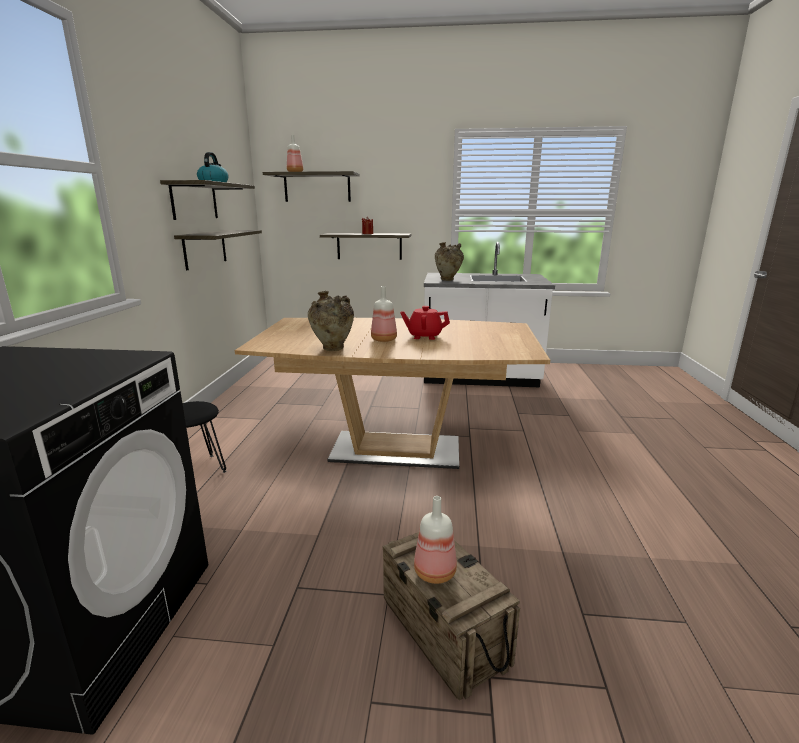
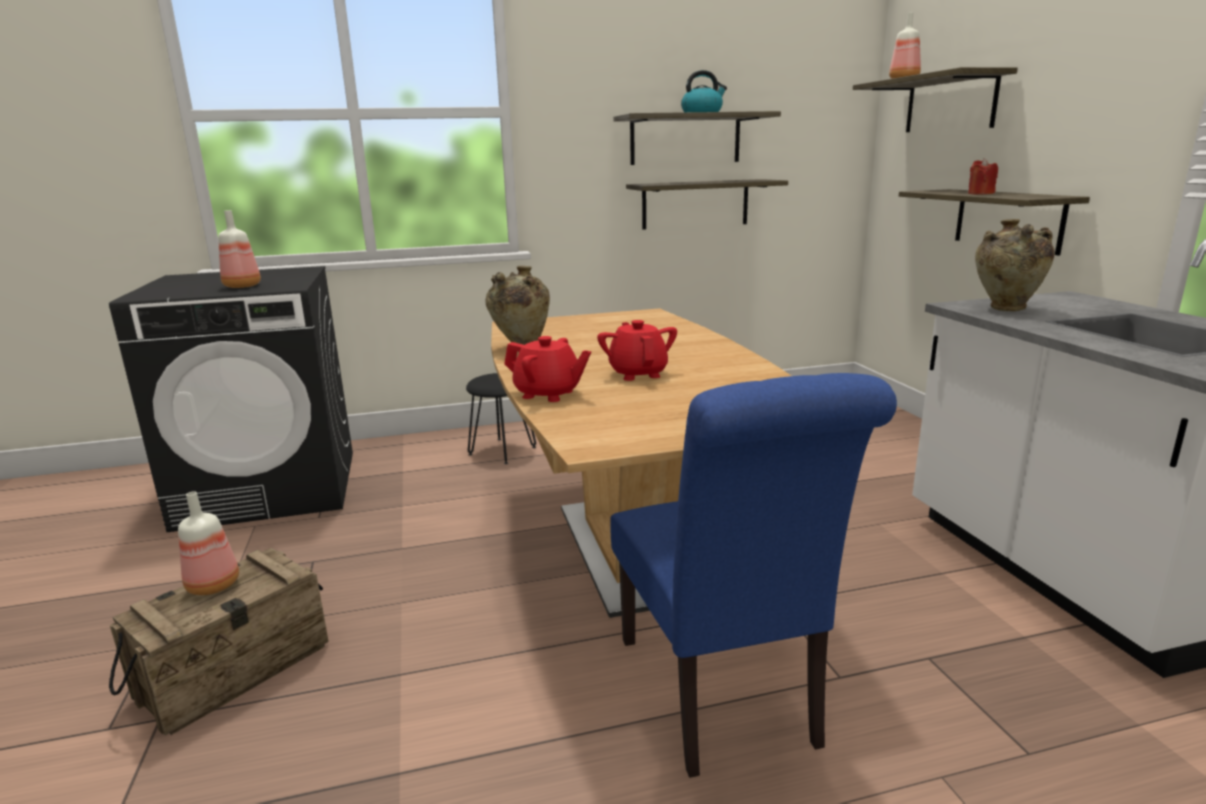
camera: 70 degrees right, 0 degrees up
bottle [371,286,397,342] -> bottle moved to [218,210,261,288]
none -> red teapot [504,336,591,402]
none -> blue chair [610,373,897,778]

